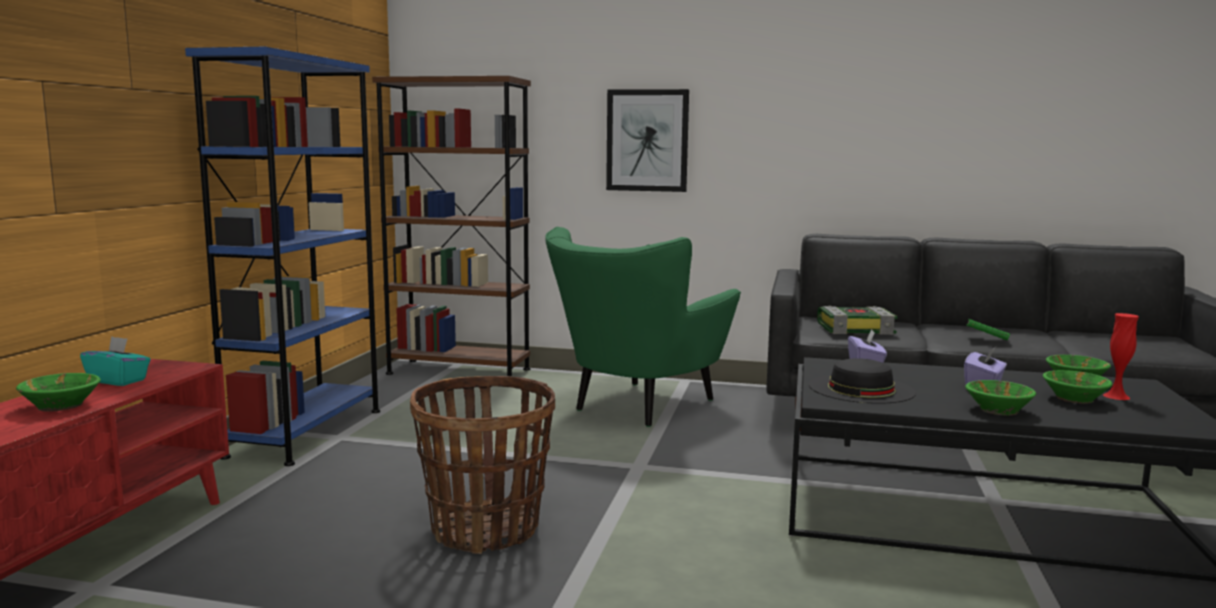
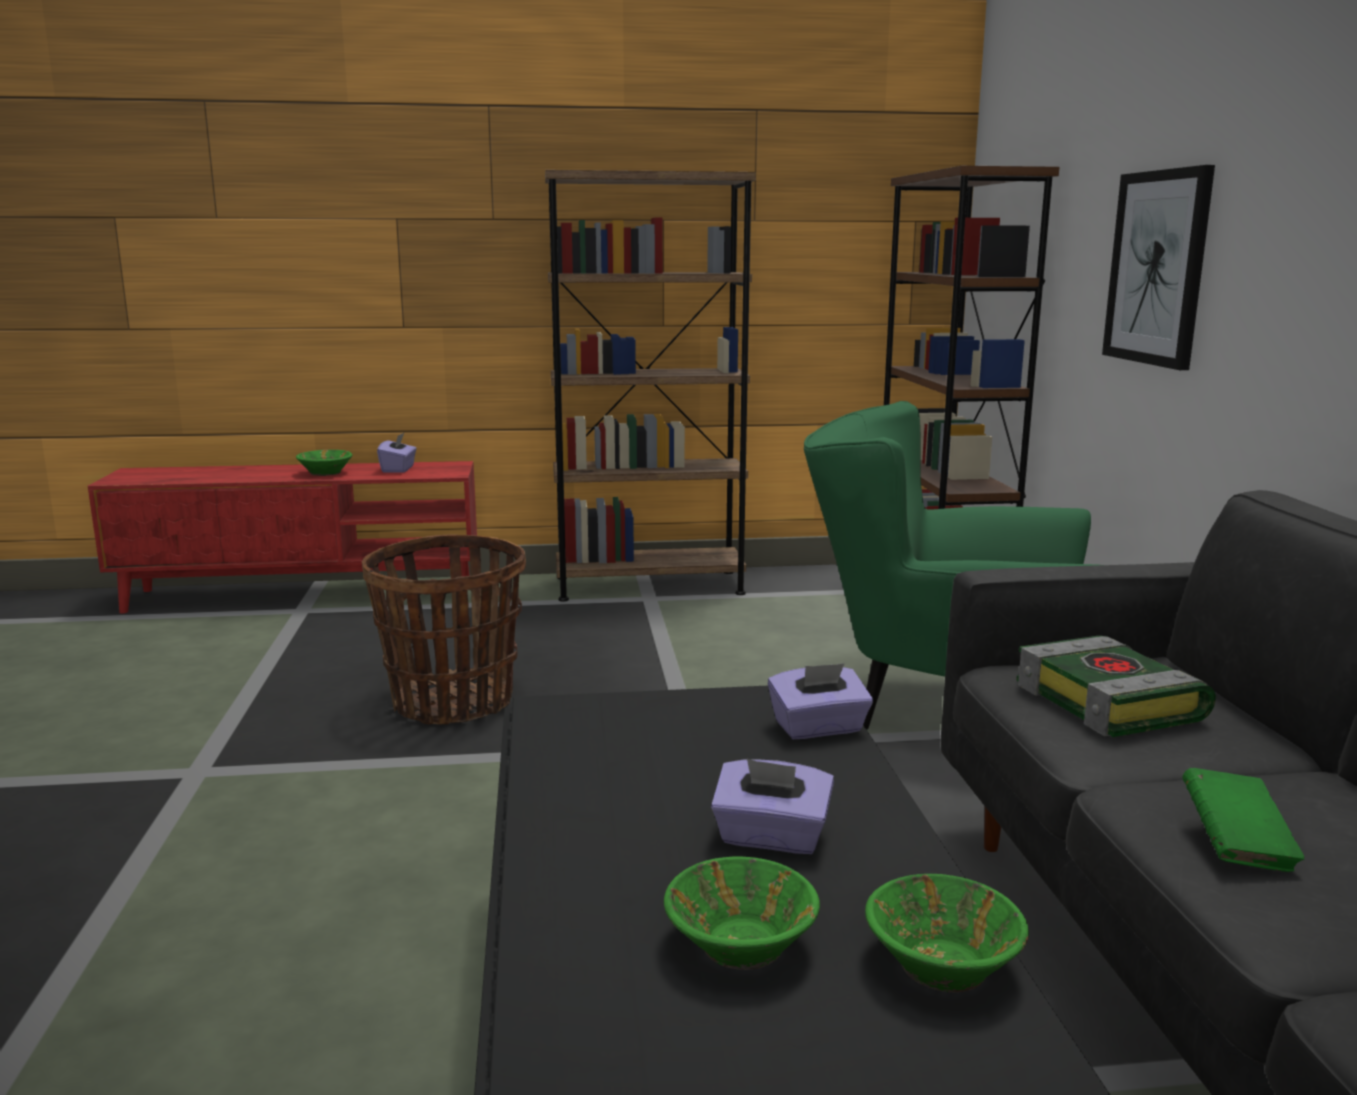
camera: 70 degrees right, 5 degrees up
turquoise tissue box [80,336,151,386] -> purple tissue box [377,433,417,473]
blue bookcase [185,47,380,466] -> brown bookcase [545,170,756,601]
black hat [809,358,916,404] -> none
green bowl [965,380,1036,415] -> none
red vase [1103,313,1139,400] -> none

